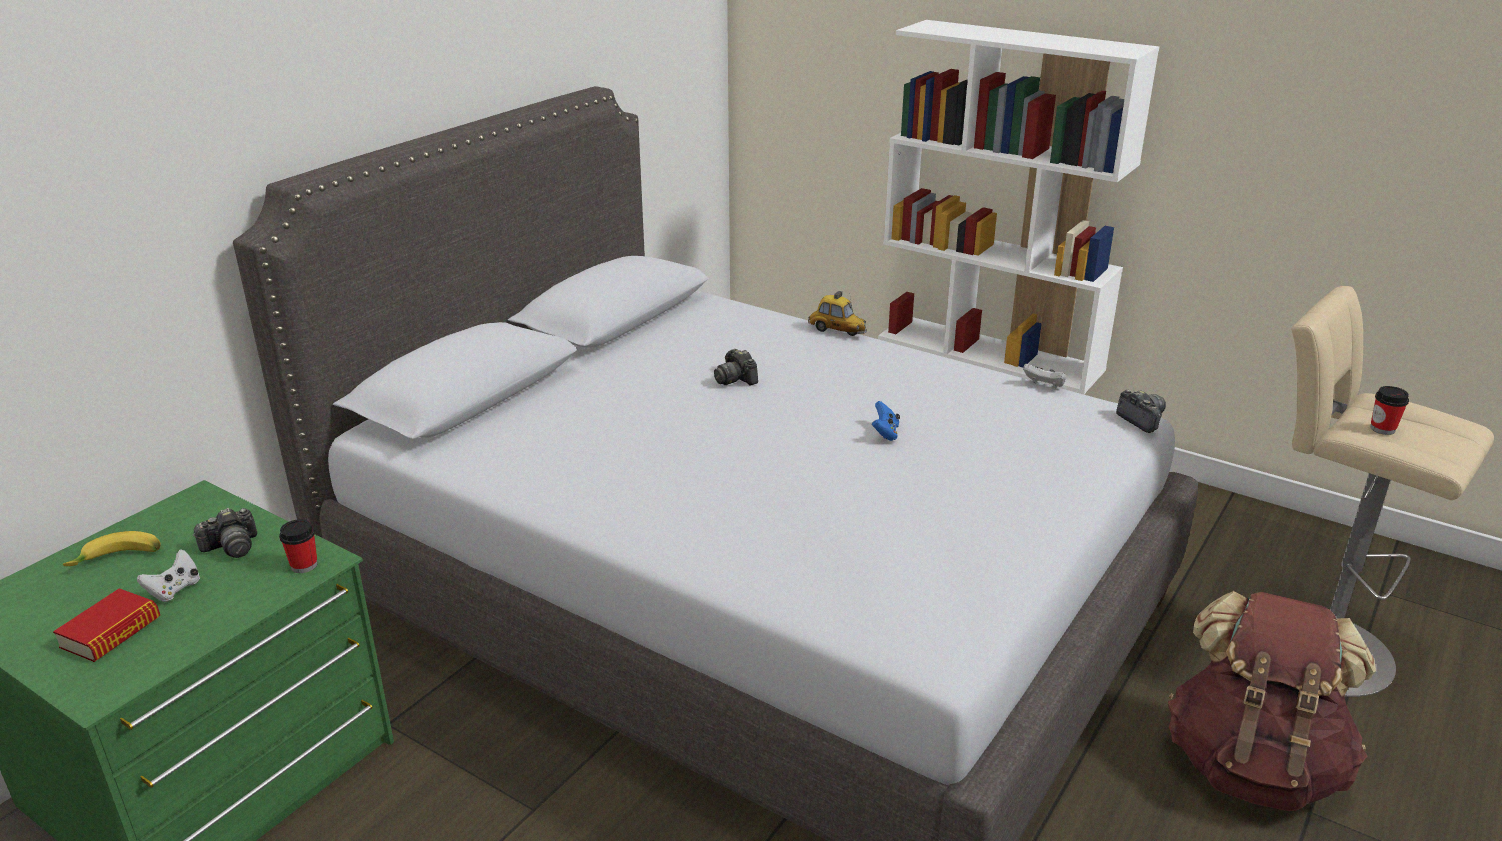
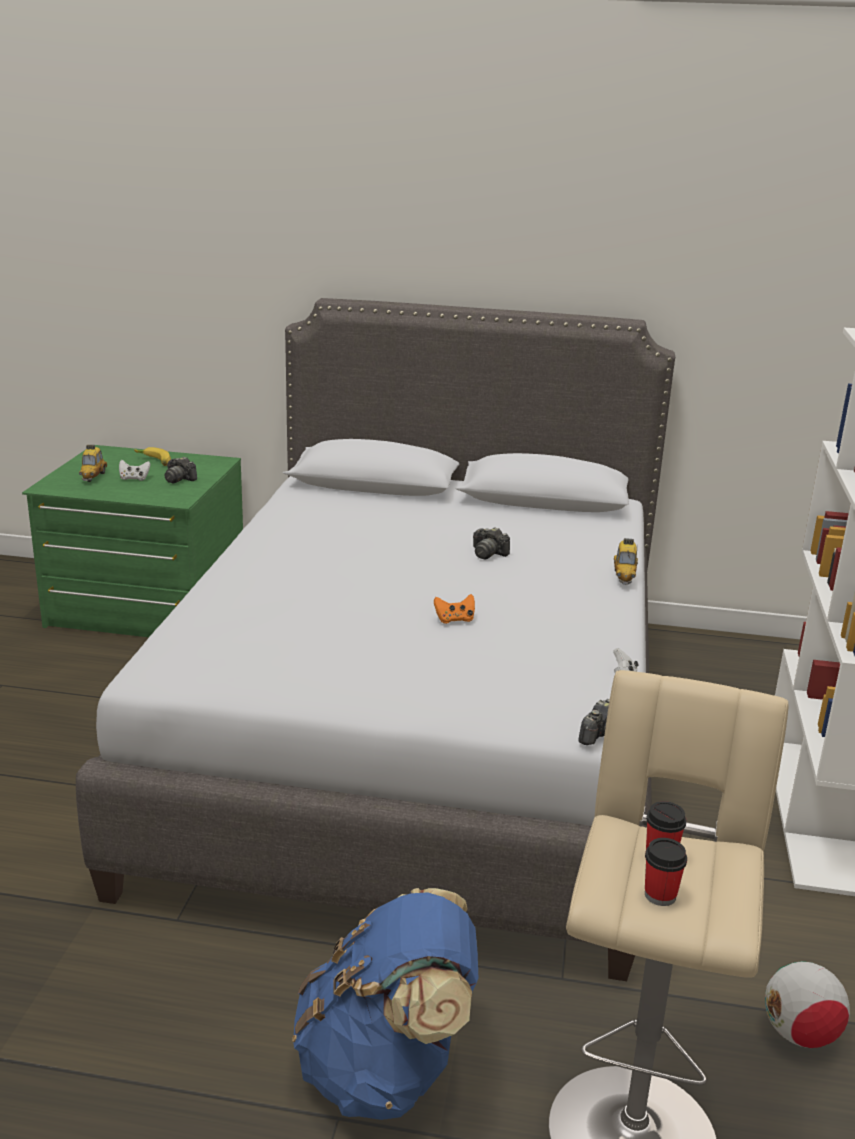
camera: 65 degrees right, 5 degrees down
book [53,588,160,662] -> toy car [79,445,107,482]
cup [279,519,317,573] -> cup moved to [645,838,687,906]
camera [714,349,758,386] -> camera turned 90 degrees counterclockwise [473,527,510,559]
blue game controller [872,401,900,441] -> orange game controller [434,594,475,624]
brown backpack [1168,591,1376,811] -> blue backpack [292,888,478,1120]
none -> football [765,961,850,1048]

